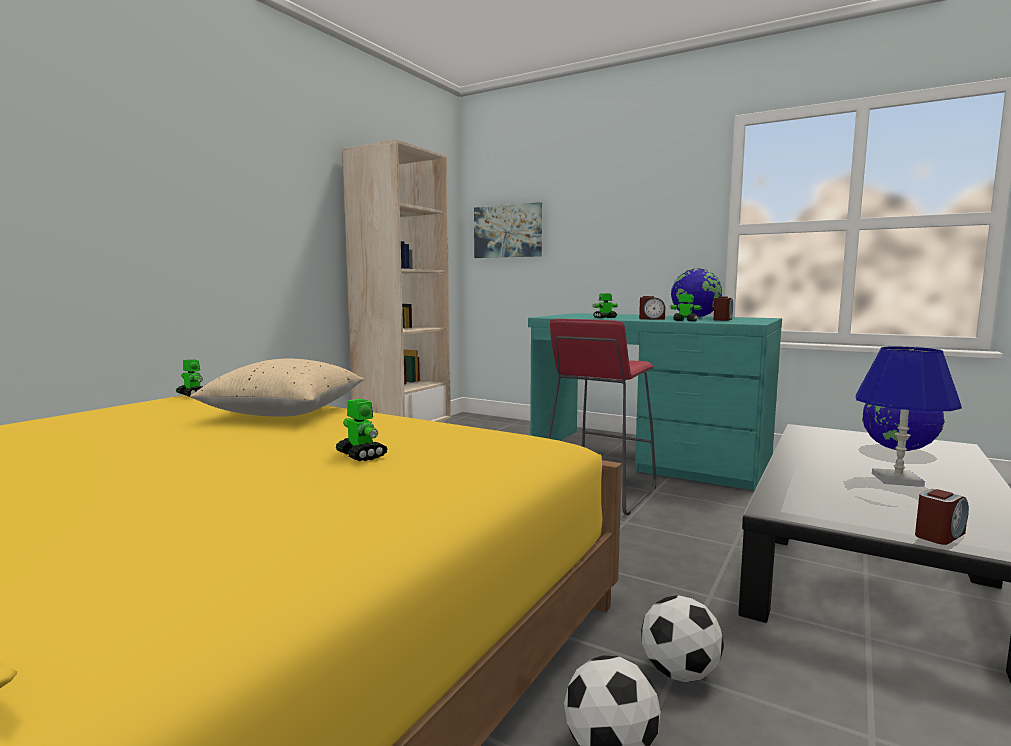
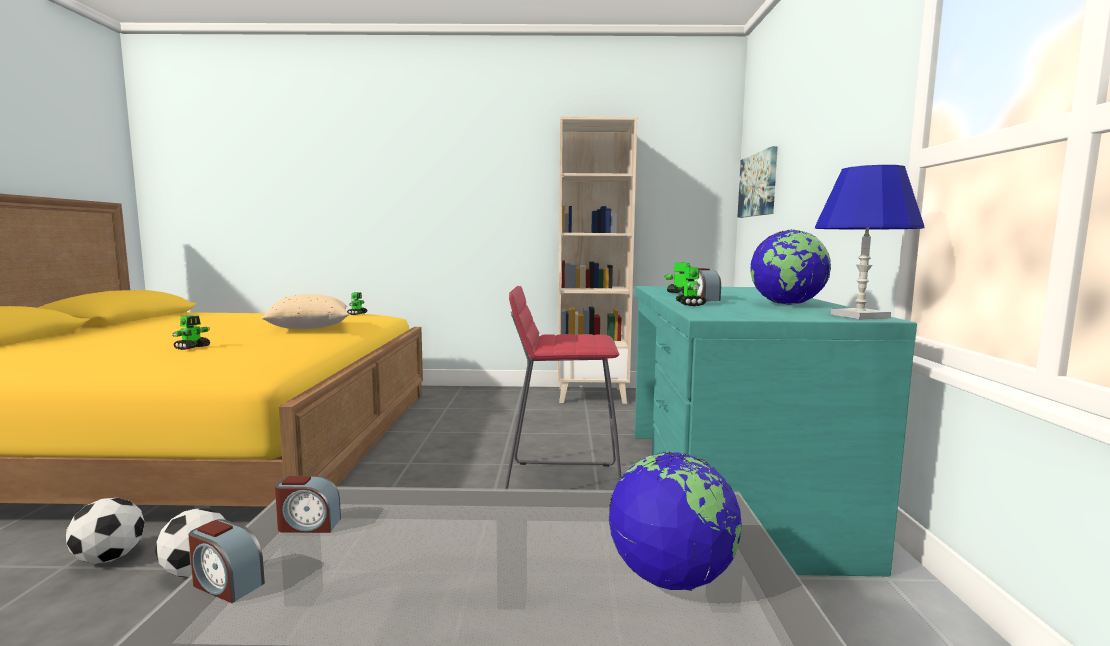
camera: 60 degrees right, 0 degrees up
alarm clock [714,296,733,321] -> alarm clock moved to [275,476,341,533]
blue table lamp [855,347,962,487] -> blue table lamp moved to [815,165,924,319]

